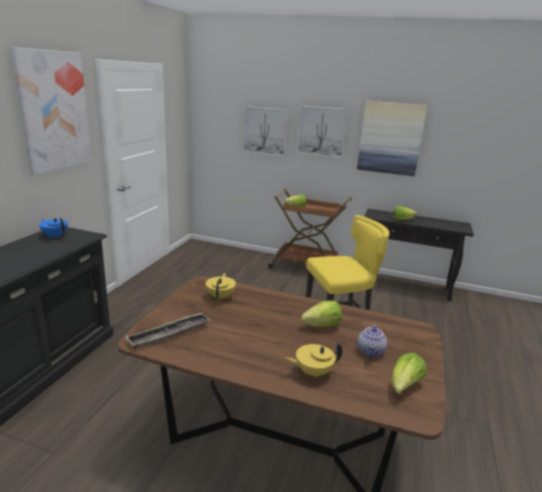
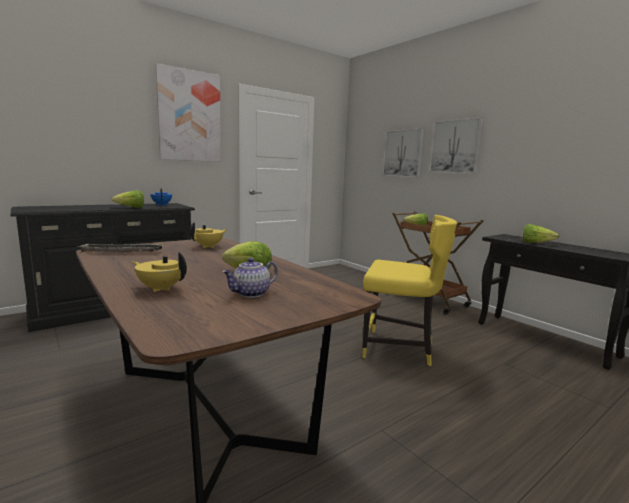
camera: 35 degrees right, 10 degrees down
picture [357,101,428,176] -> none
lettuce [391,353,427,394] -> lettuce moved to [112,190,144,208]

